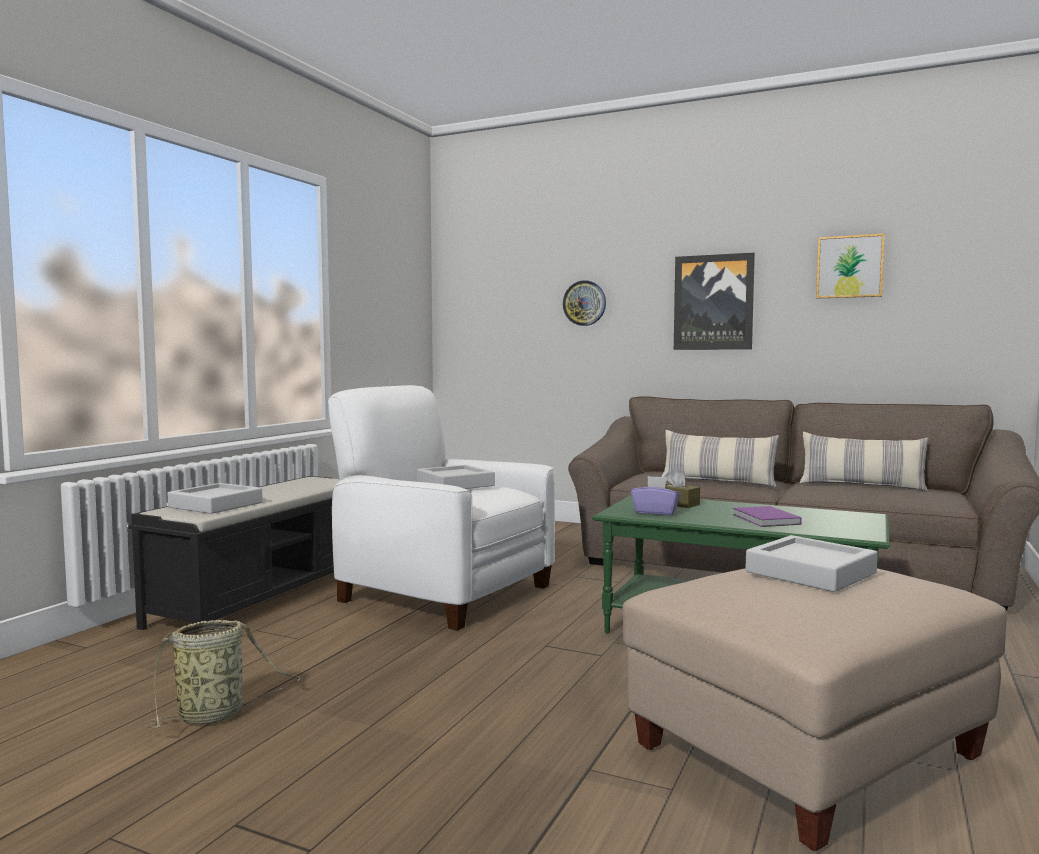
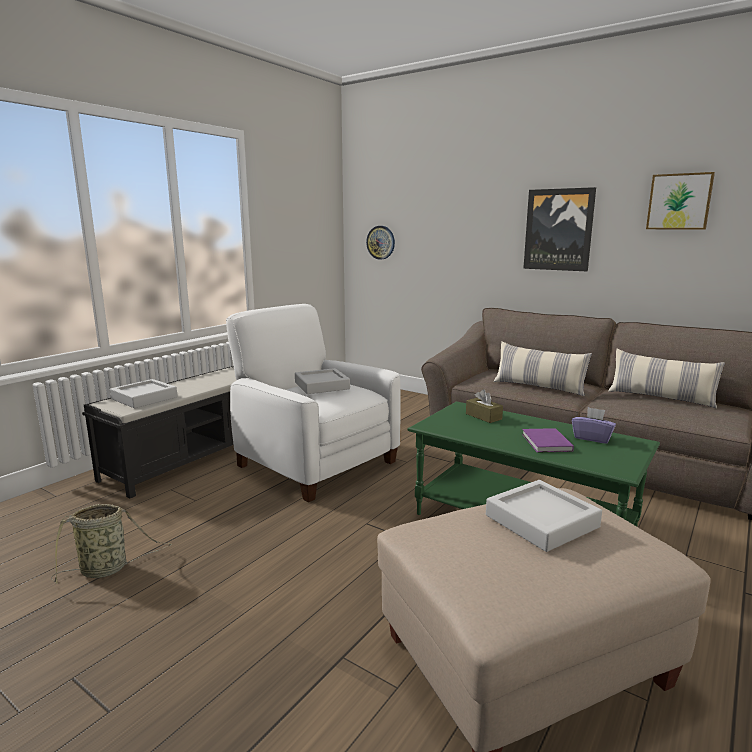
camera: 10 degrees right, 10 degrees up
wall clock [563,280,606,326] -> wall clock moved to [366,226,395,259]
purple tissue box [631,476,681,515] -> purple tissue box moved to [572,407,616,444]

